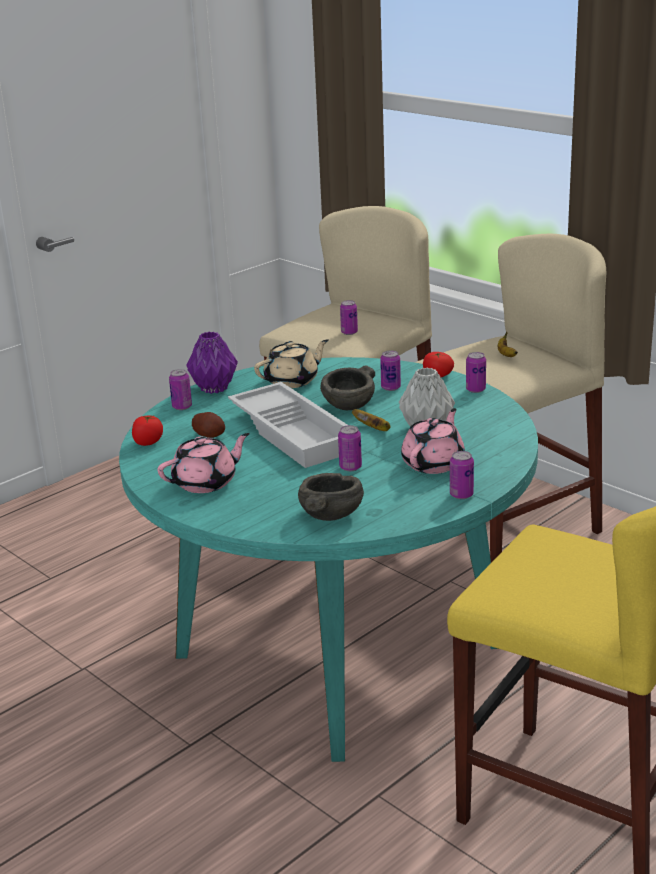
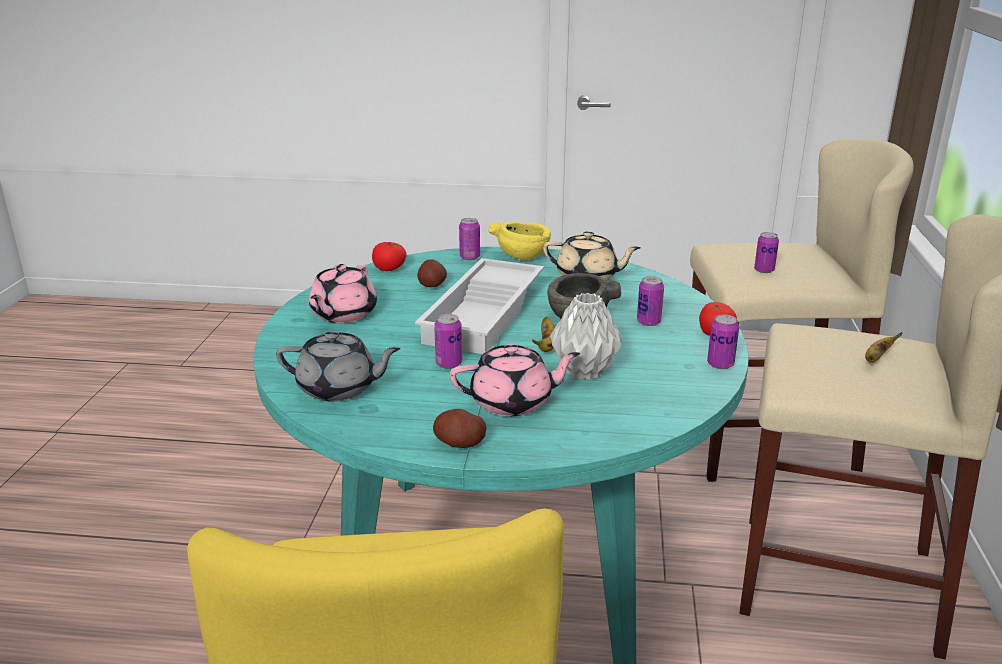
camera: 50 degrees right, 0 degrees up
pink teapot [157,433,250,493] -> pink teapot turned 90 degrees clockwise [309,264,377,323]
purple vase [186,331,238,394] -> yellow bowl [488,222,551,260]
grey bowl [298,473,364,521] -> grey teapot [276,331,400,401]
can [450,451,474,499] -> potato [433,409,487,448]

